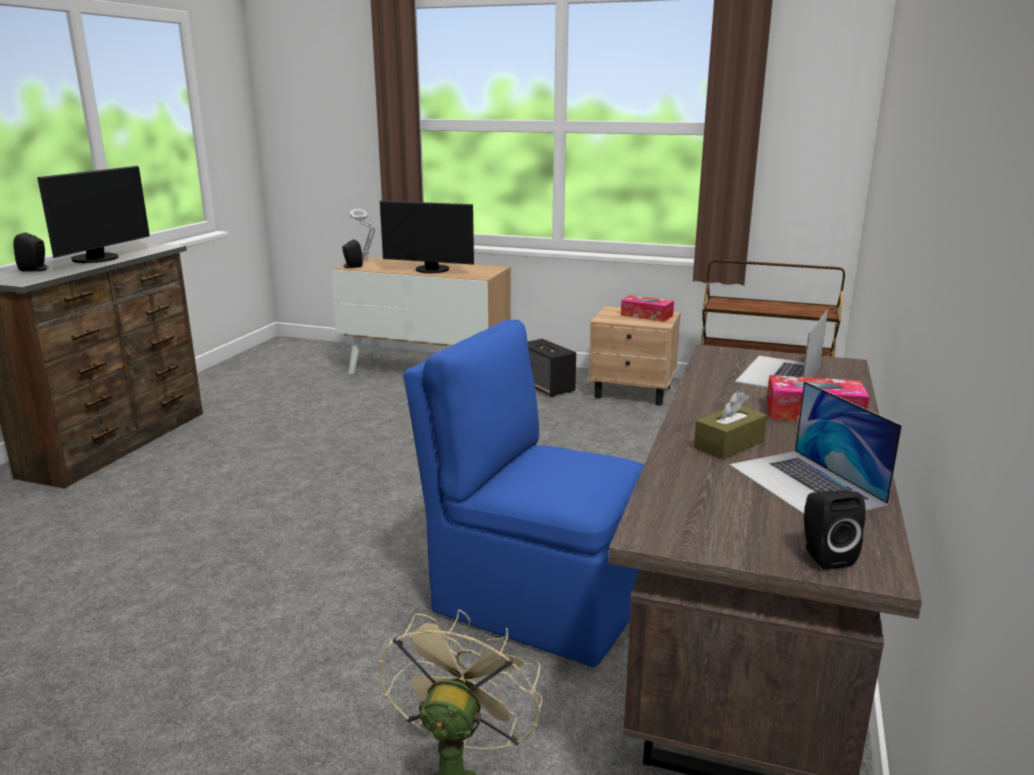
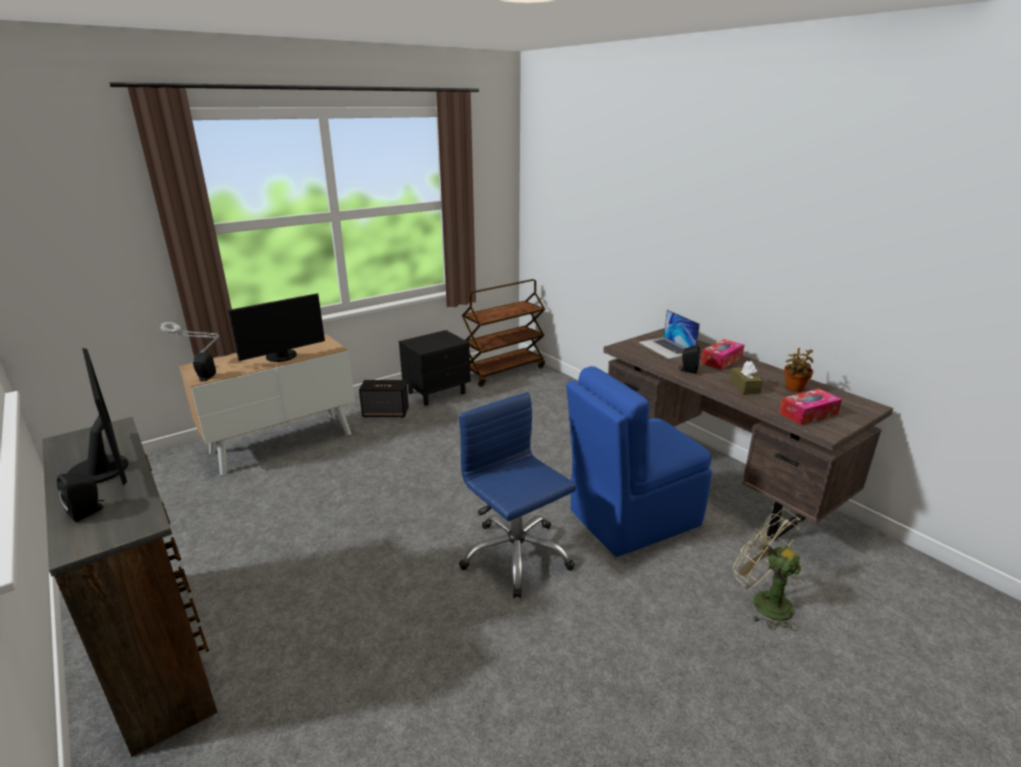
camera: 55 degrees left, 5 degrees up
beige nightstand [589,306,681,406] -> black nightstand [399,330,471,406]
tissue box [621,295,674,322] -> tissue box moved to [779,389,842,425]
laptop [729,381,902,515] -> potted plant [784,348,813,392]
black speaker [804,490,865,570] -> black speaker moved to [679,345,700,374]
none -> blue office chair [458,392,576,598]

